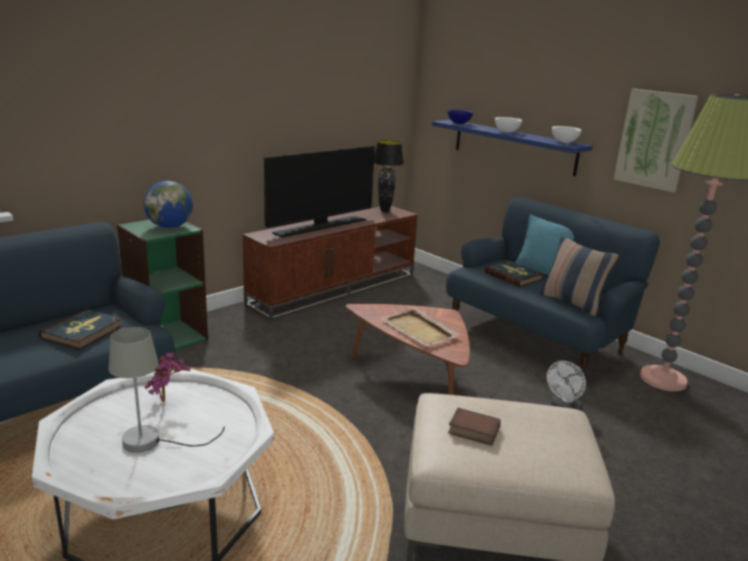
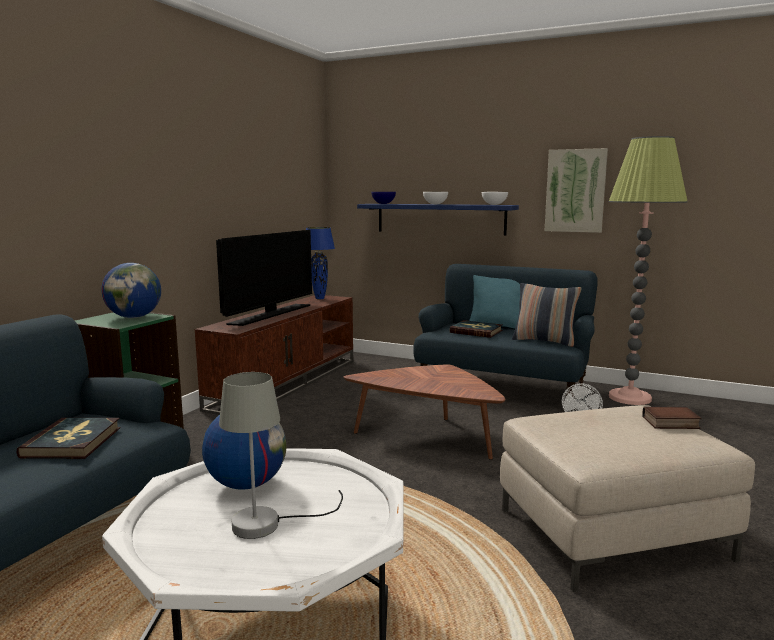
camera: 20 degrees left, 10 degrees down
potted plant [145,352,190,402] -> globe [202,415,286,490]
black table lamp [374,140,404,213] -> blue table lamp [306,227,335,299]
beige tray [380,308,461,346] -> none
book [448,408,500,446] -> book moved to [642,406,702,429]

